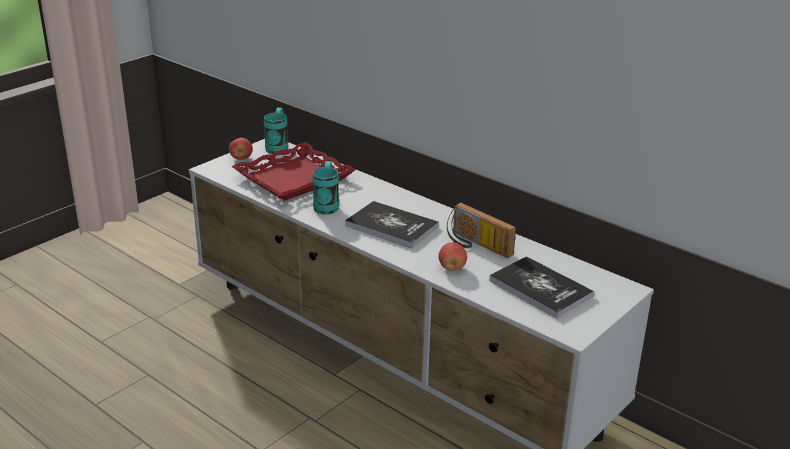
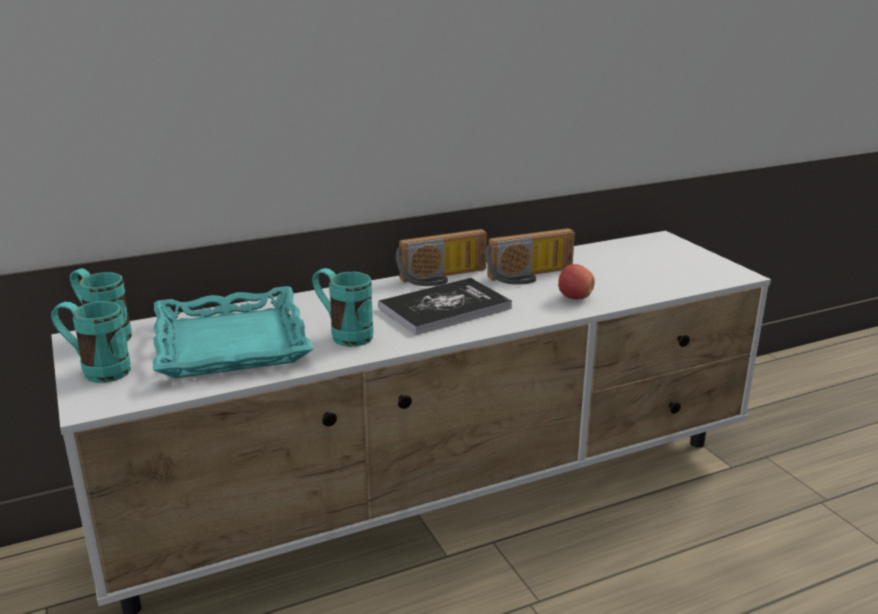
camera: 65 degrees left, 5 degrees down
apple [229,138,253,160] -> turquoise mug [51,301,131,383]
red tray [231,142,356,201] -> turquoise tray [153,286,313,378]
book [489,256,594,318] -> none
none -> radio [396,229,487,286]

